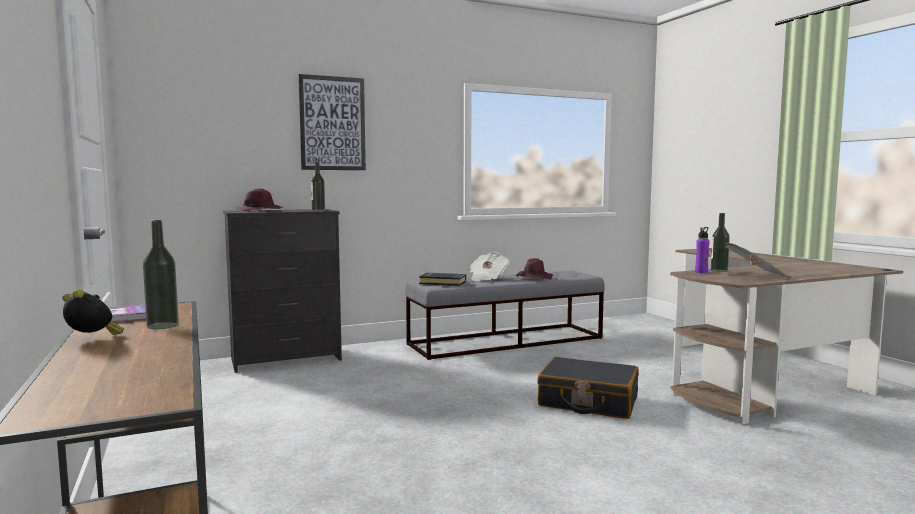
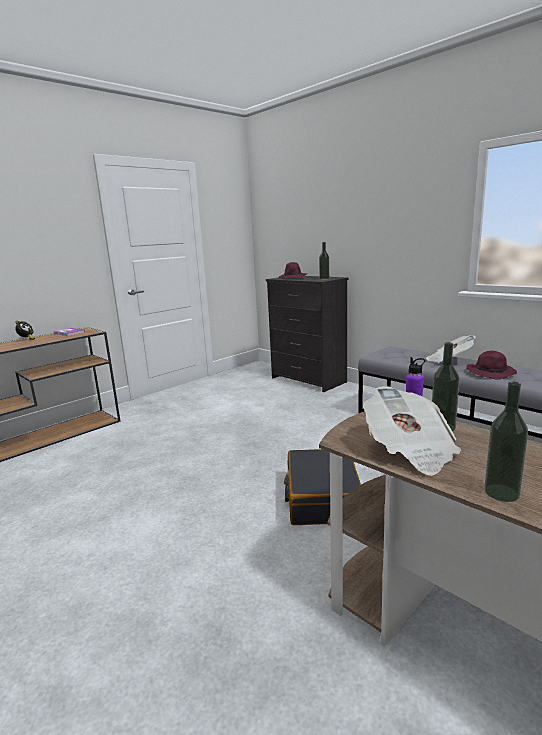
camera: 70 degrees right, 10 degrees up
bottle [143,220,179,329] -> bottle moved to [484,382,528,502]
picture [298,74,366,170] -> none
black book [419,273,466,286] -> none

